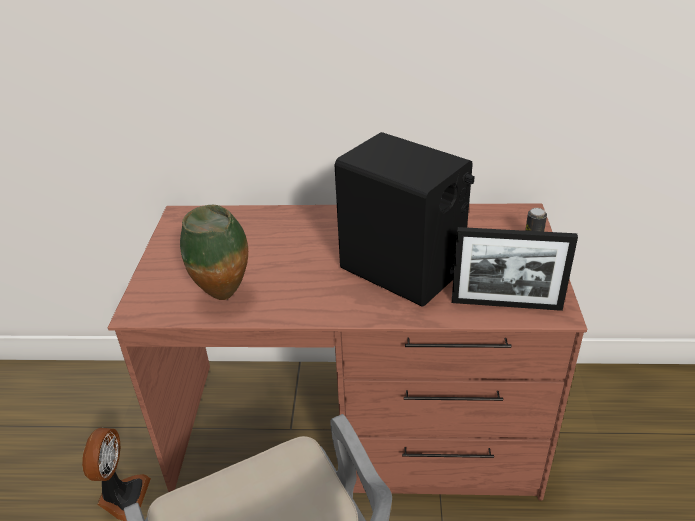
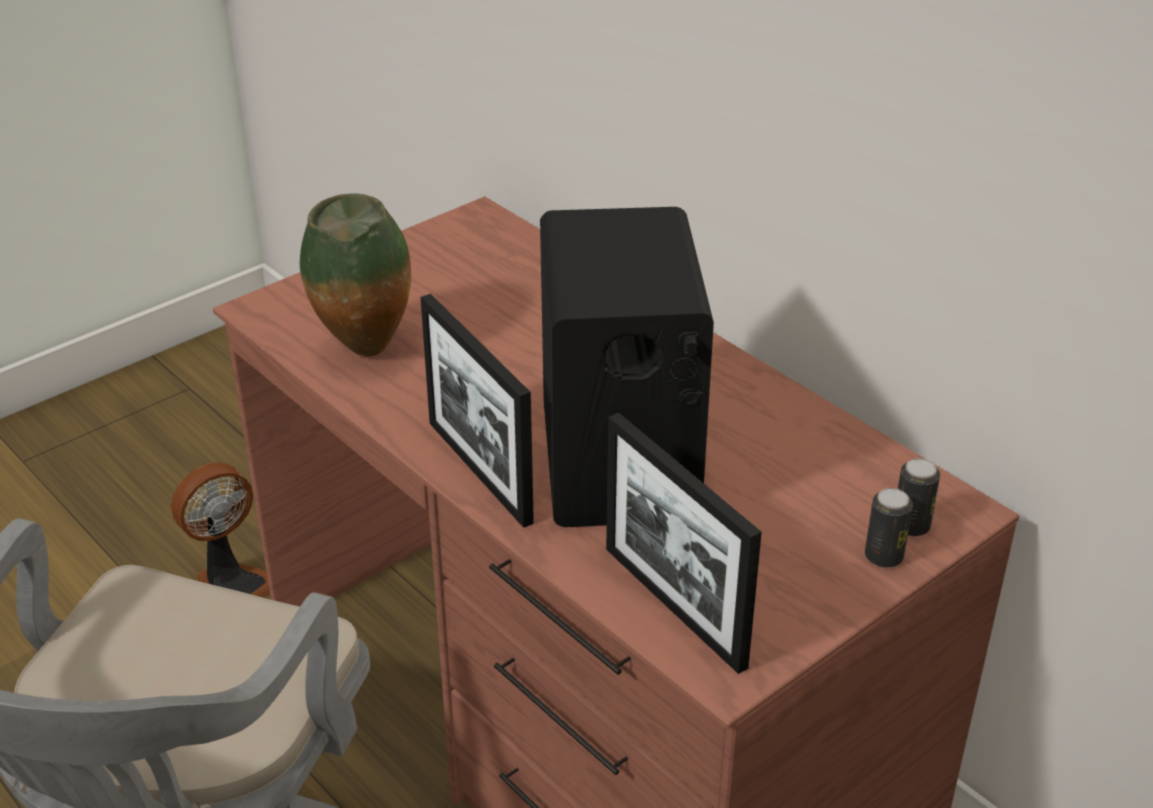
camera: 45 degrees right, 0 degrees up
none -> picture frame [420,294,534,528]
none -> can [898,458,940,536]

